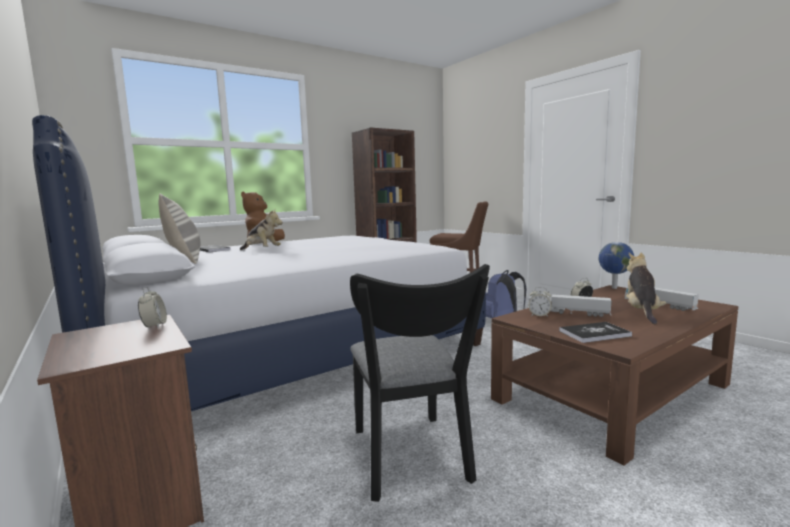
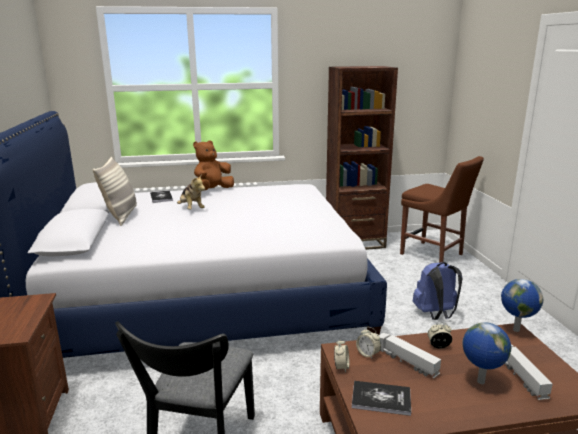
camera: 25 degrees right, 10 degrees up
alarm clock [138,287,167,328] -> alarm clock moved to [334,338,349,373]
plush toy [626,253,666,324] -> globe [462,322,511,384]

